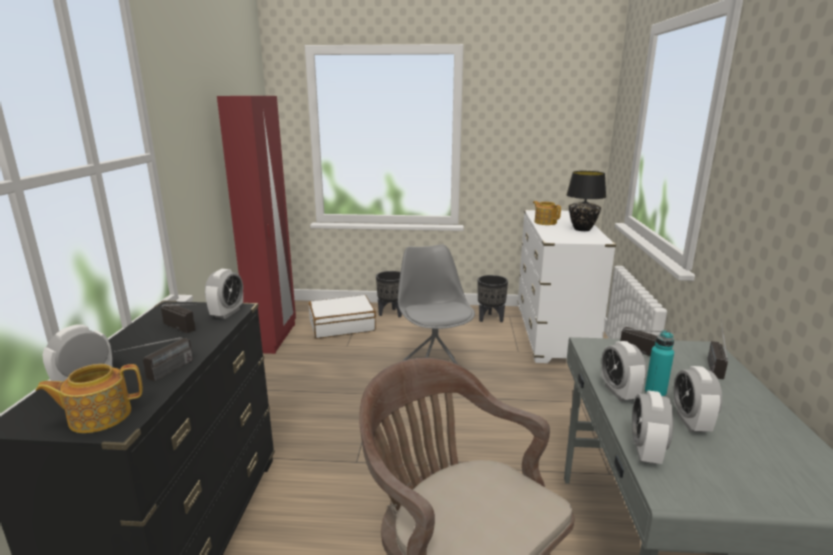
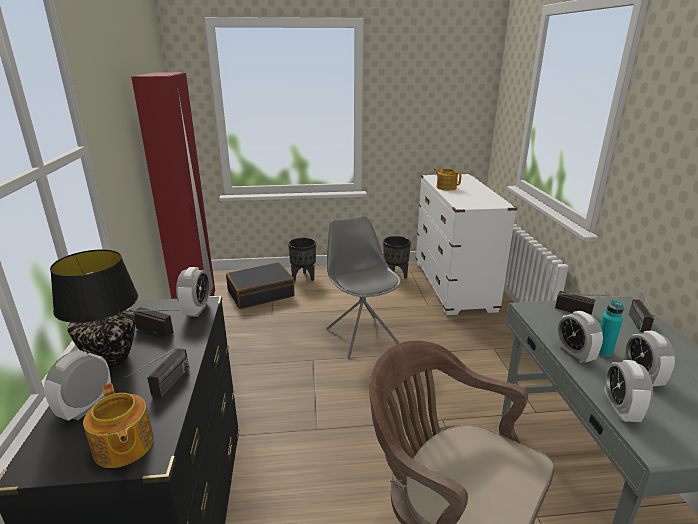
camera: 10 degrees left, 5 degrees up
teapot [35,364,143,433] -> teapot turned 90 degrees counterclockwise [83,383,154,468]
white suitcase [309,295,376,339] -> black suitcase [226,262,295,309]
black table lamp [566,171,606,231] -> black table lamp moved to [50,249,138,368]

